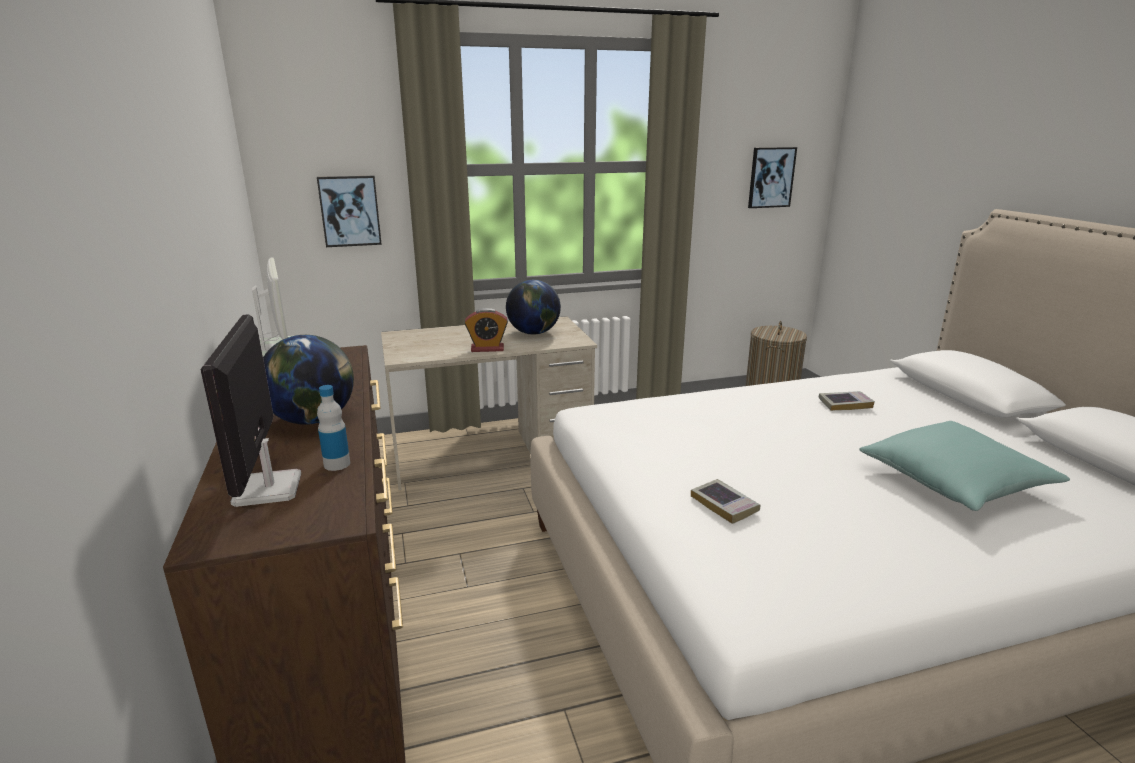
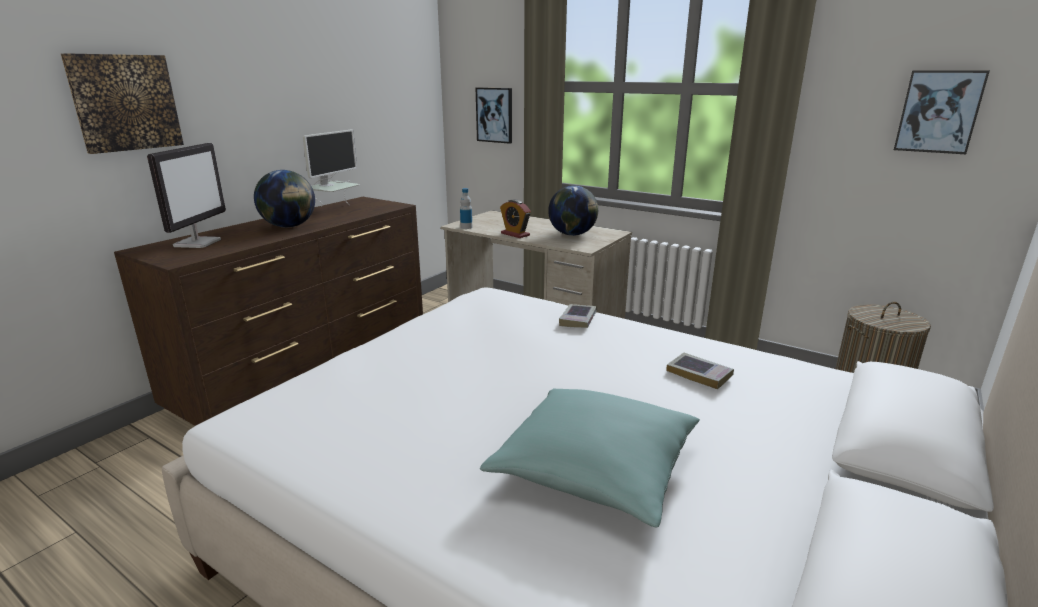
camera: 50 degrees right, 0 degrees up
monitor [200,314,301,507] -> monitor turned 150 degrees clockwise [147,143,226,248]
bottle [317,385,350,471] -> bottle moved to [460,188,472,229]
book [691,479,760,524] -> book moved to [559,304,597,328]
none -> picture [61,53,184,154]

